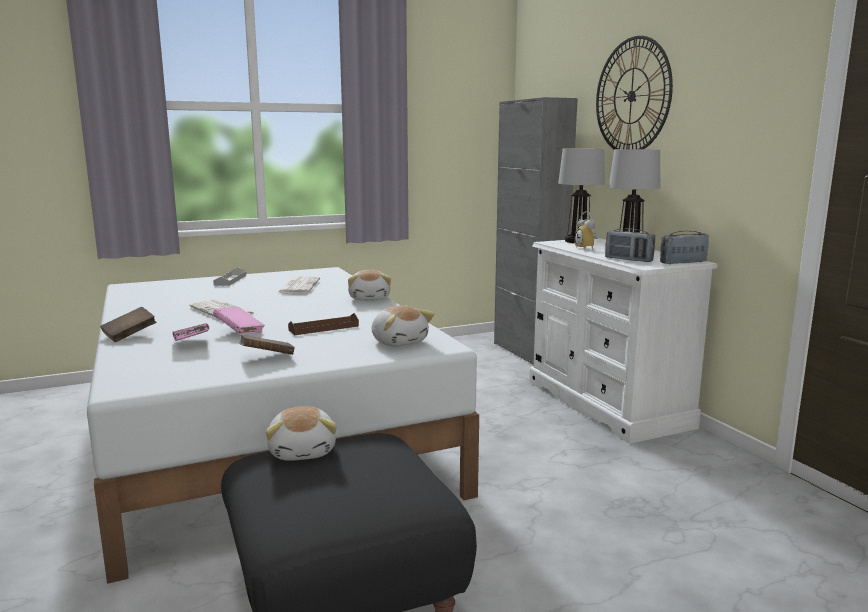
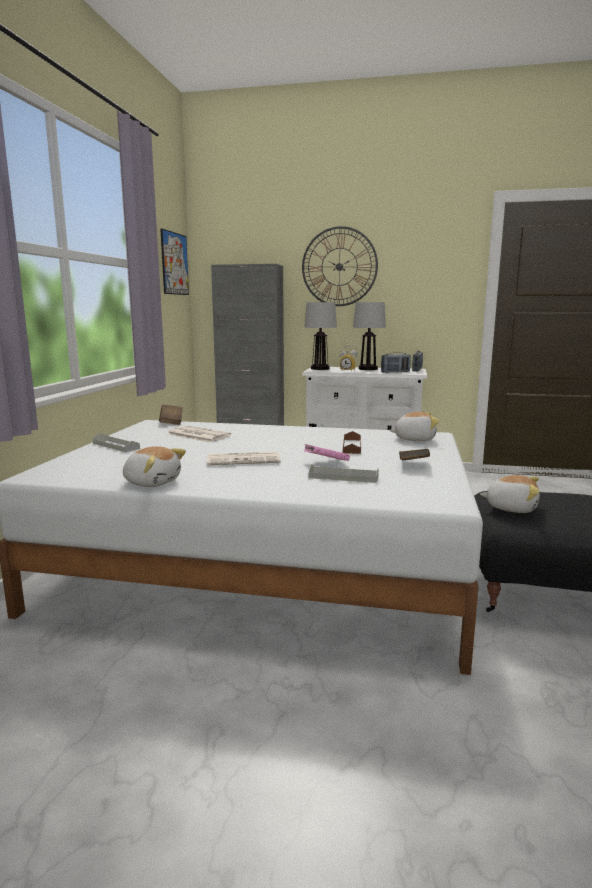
camera: 55 degrees left, 0 degrees up
brown book [100,307,156,342] -> brown book moved to [159,405,183,425]
pink book [173,323,209,341] -> grey tray [309,464,379,483]
plush toy [348,270,391,301] -> plush toy moved to [123,446,186,487]
none -> picture [160,228,189,295]

